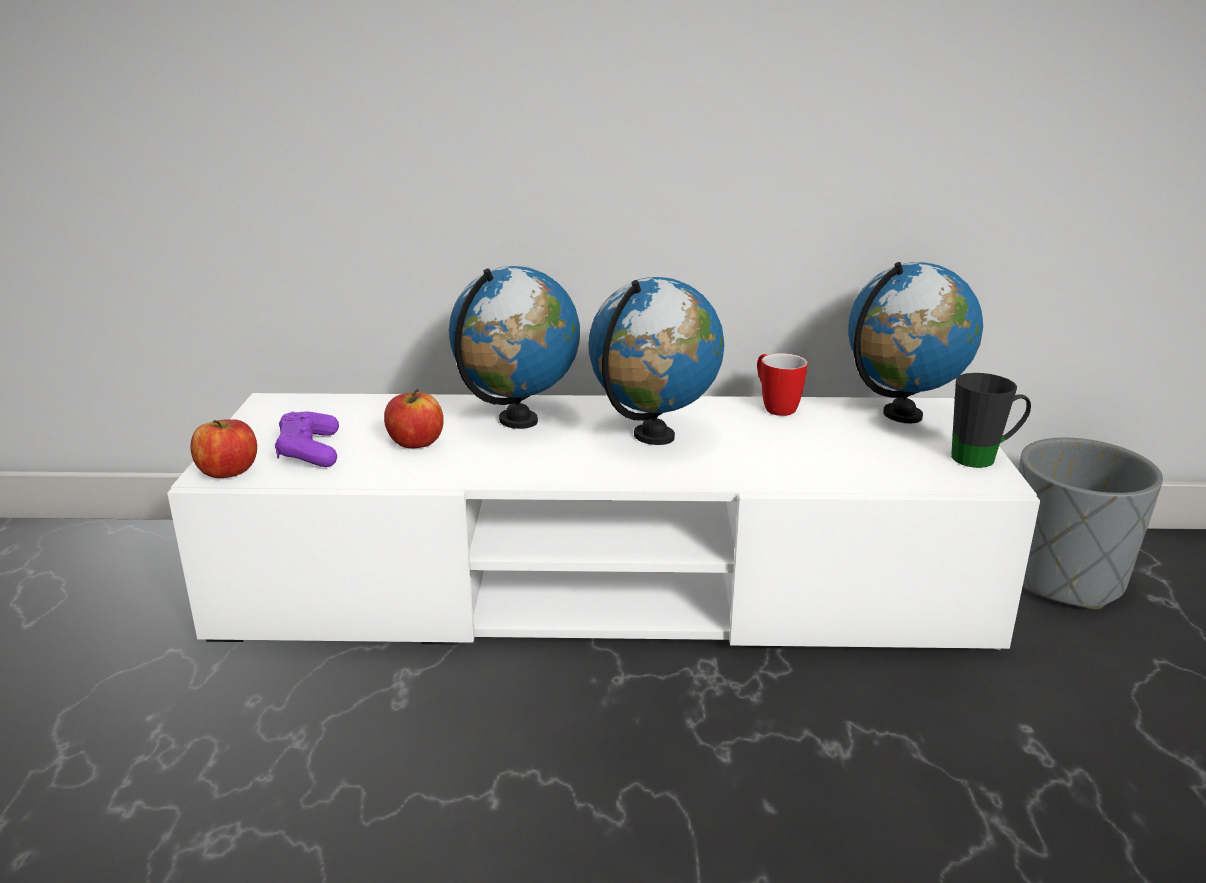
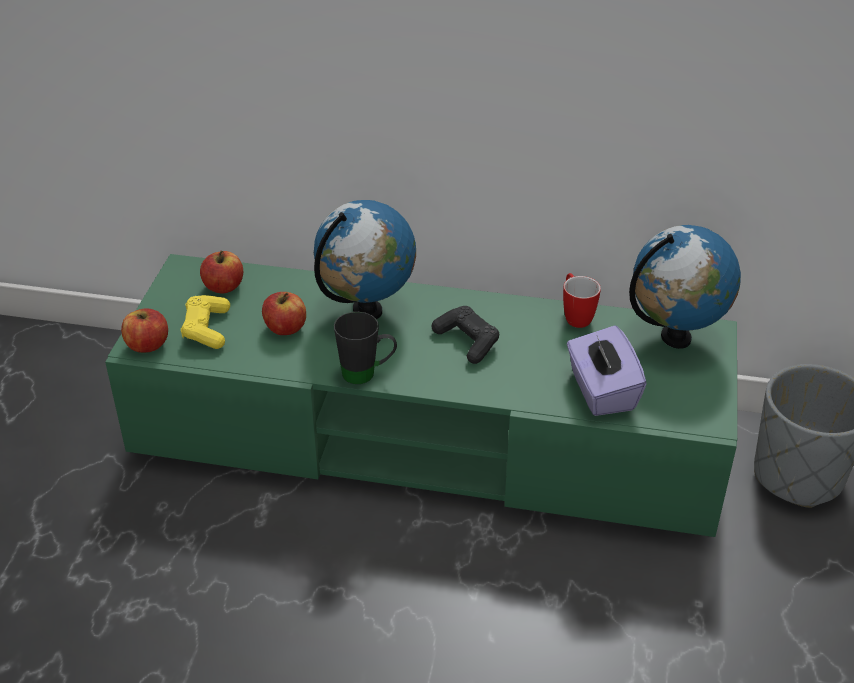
camera: 10 degrees right, 15 degrees up
white tv stand [167,393,1040,651] -> green tv stand [105,254,737,537]
purple game controller [275,411,339,467] -> yellow game controller [181,295,230,349]
globe [589,277,724,445] -> black game controller [432,306,499,364]
black mug [951,373,1031,468] -> black mug moved to [334,312,397,384]
none -> apple [200,251,243,294]
none -> purple tissue box [567,325,647,416]

